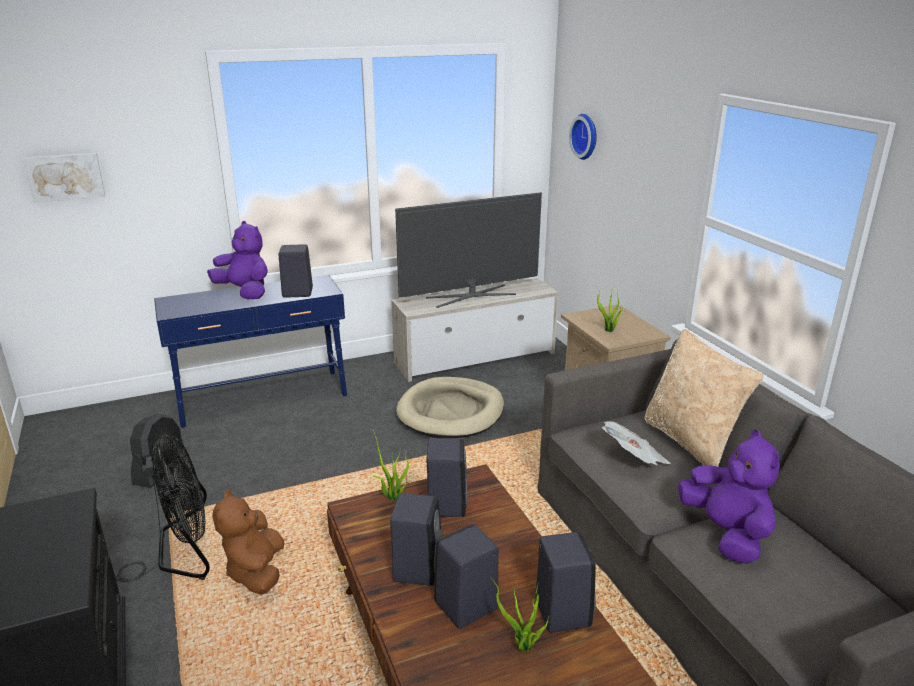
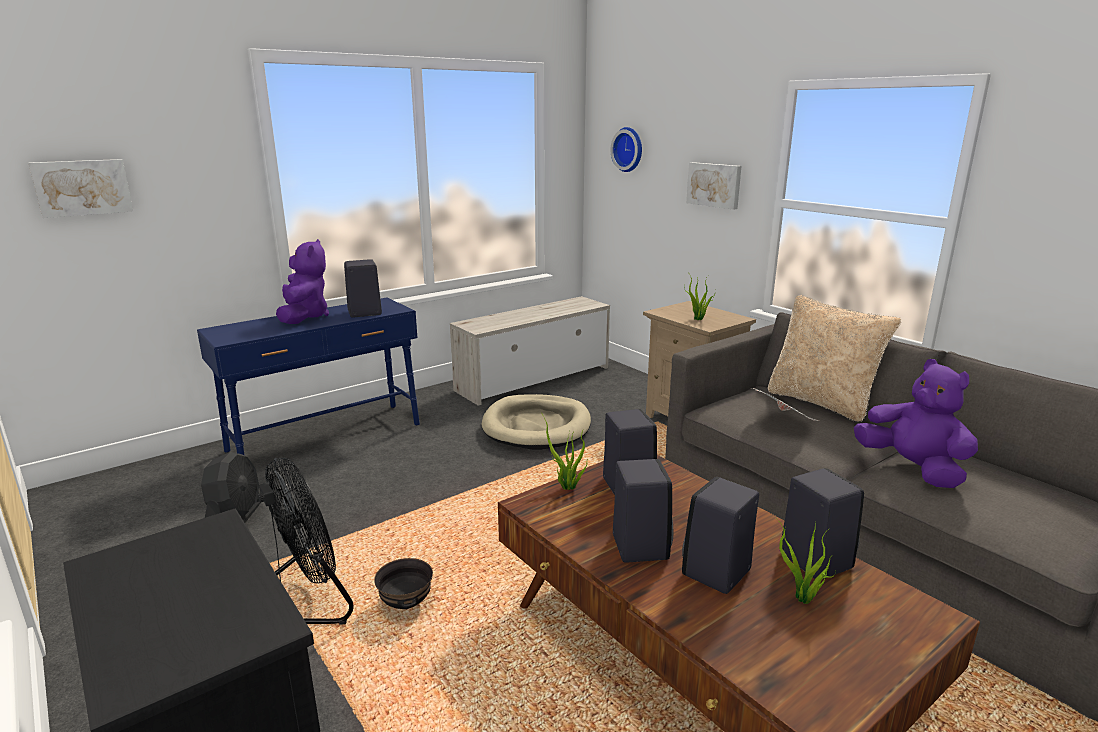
camera: 15 degrees left, 5 degrees down
purple plush toy [207,221,268,299] -> purple plush toy turned 60 degrees clockwise [276,239,329,324]
brown plush toy [212,490,284,595] -> black bowl [374,558,433,609]
television [395,192,542,308] -> none
none -> picture [686,162,742,210]

